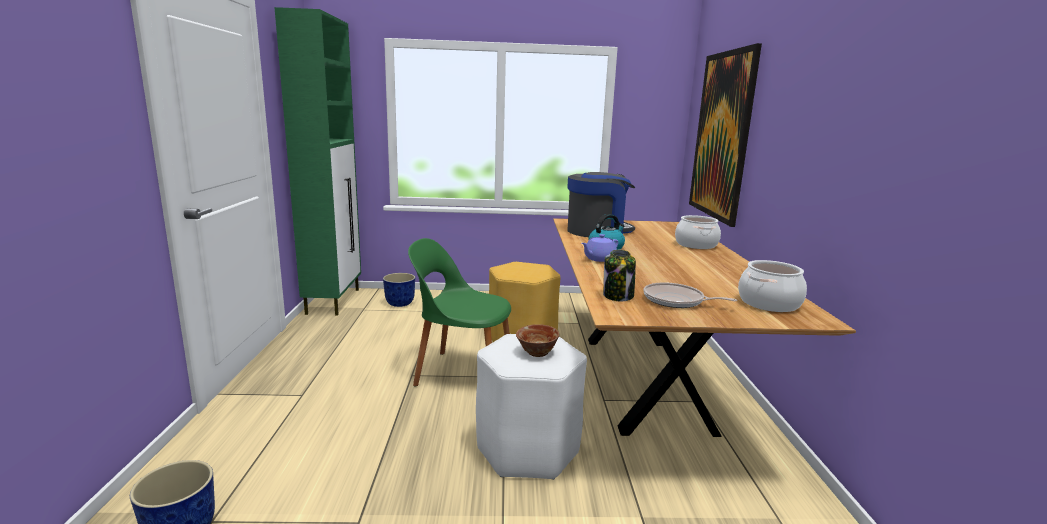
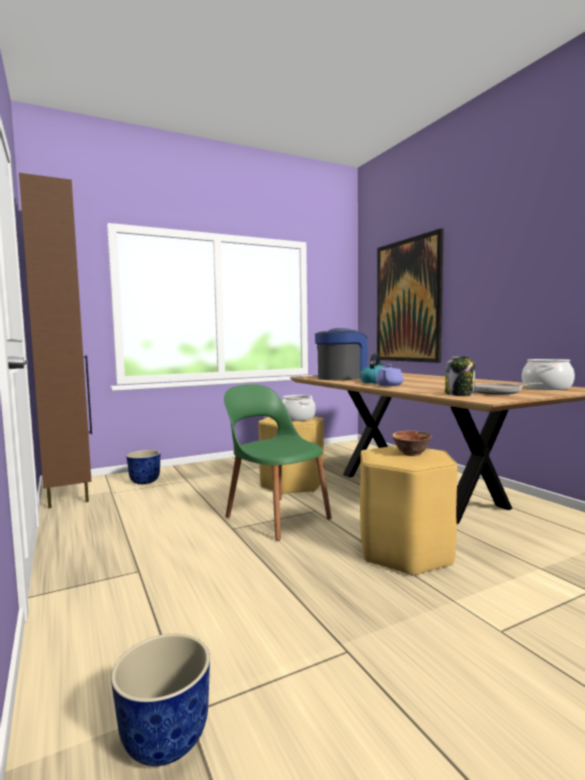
camera: 25 degrees left, 10 degrees down
green cabinet [274,7,361,316] -> brown cabinet [19,173,92,508]
green chair [408,238,511,386] -> green chair turned 60 degrees clockwise [224,384,332,541]
white stool [476,334,587,480] -> yellow stool [360,446,458,576]
cooking pot [675,215,721,249] -> cooking pot moved to [282,395,316,421]

